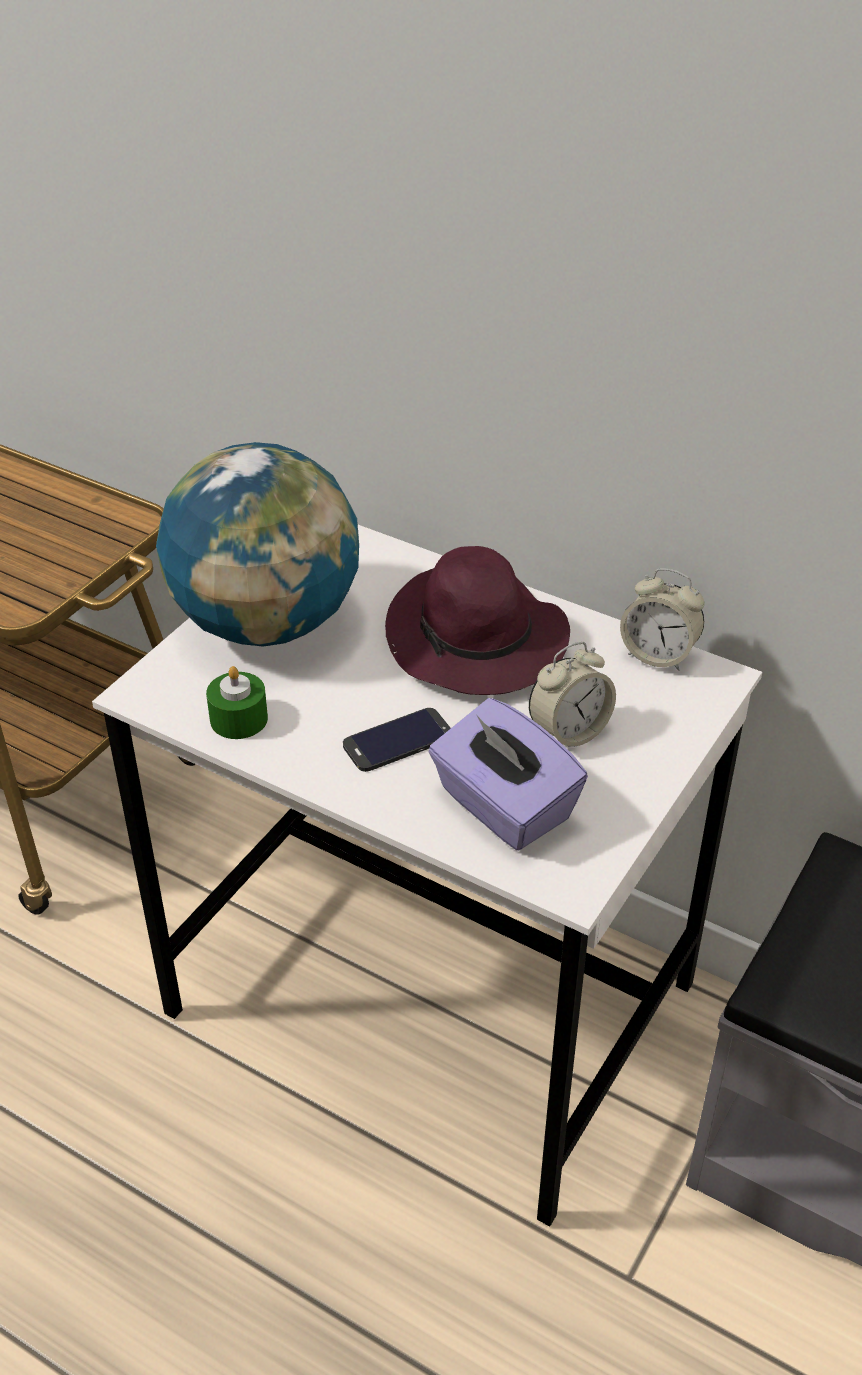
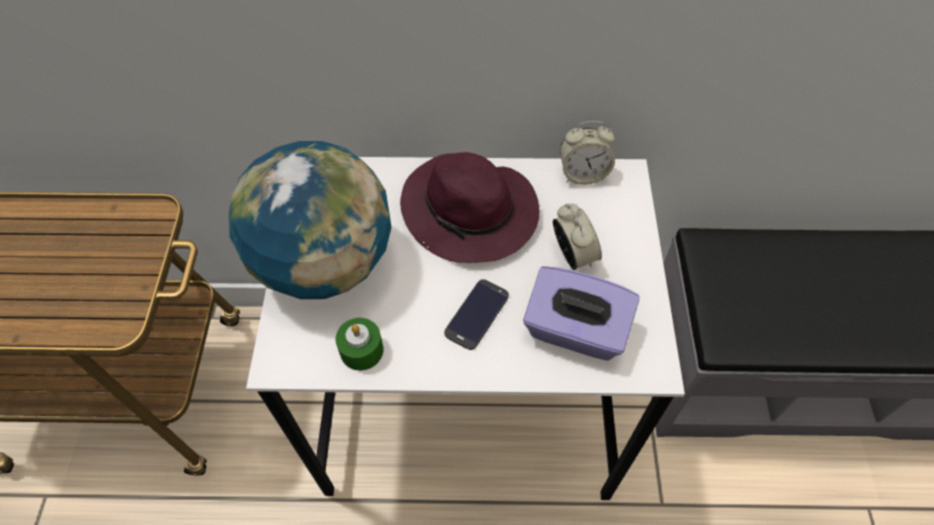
camera: 30 degrees left, 15 degrees up
alarm clock [529,642,616,747] -> alarm clock turned 45 degrees counterclockwise [553,203,602,270]

